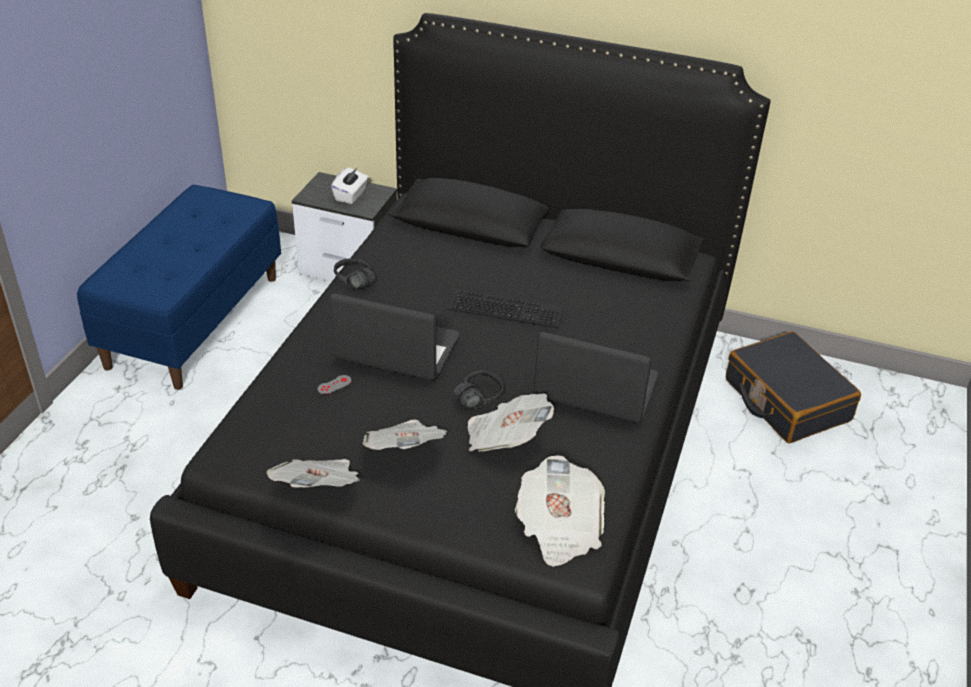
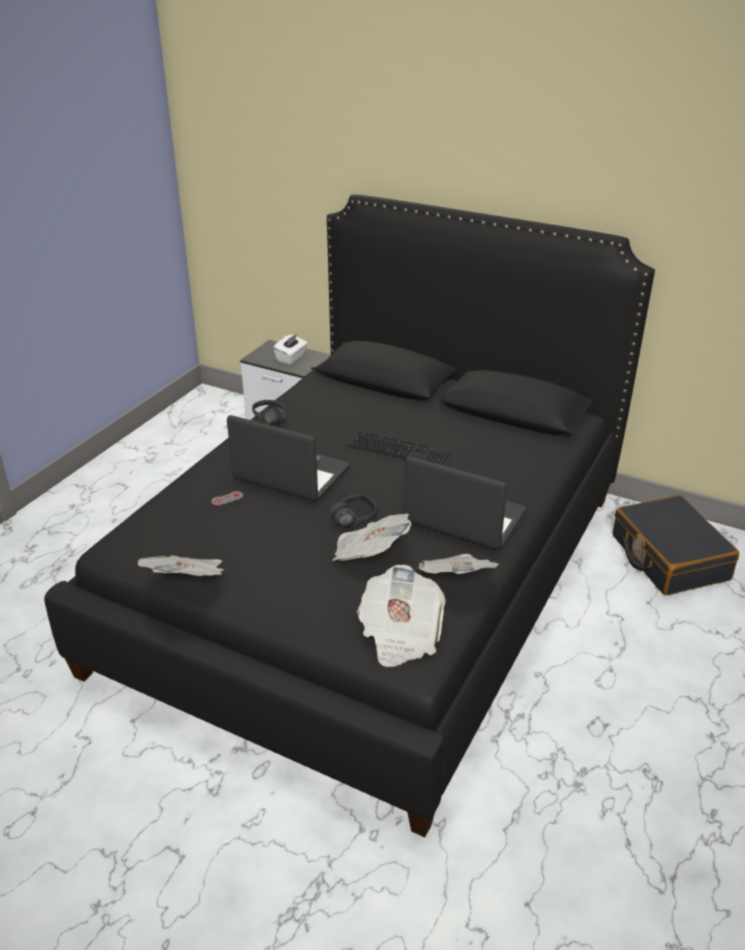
camera: 10 degrees right, 5 degrees down
blue bench [77,185,281,390] -> none
newspaper [363,420,447,450] -> newspaper moved to [419,554,499,574]

